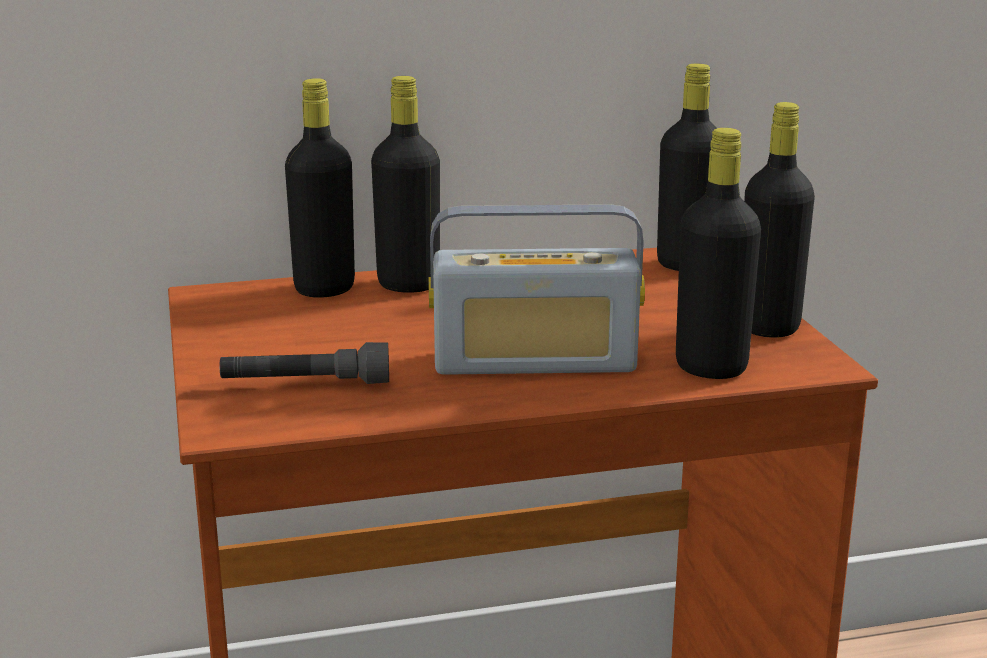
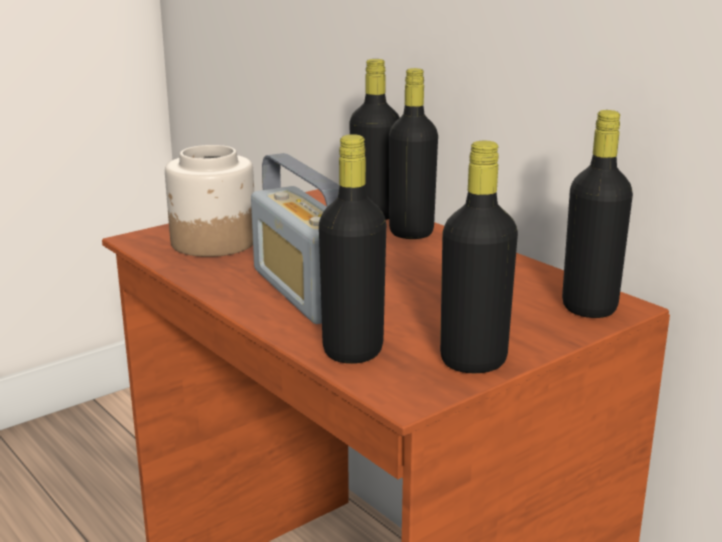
camera: 65 degrees right, 0 degrees up
grey flashlight [220,342,389,384] -> jar [165,145,254,257]

